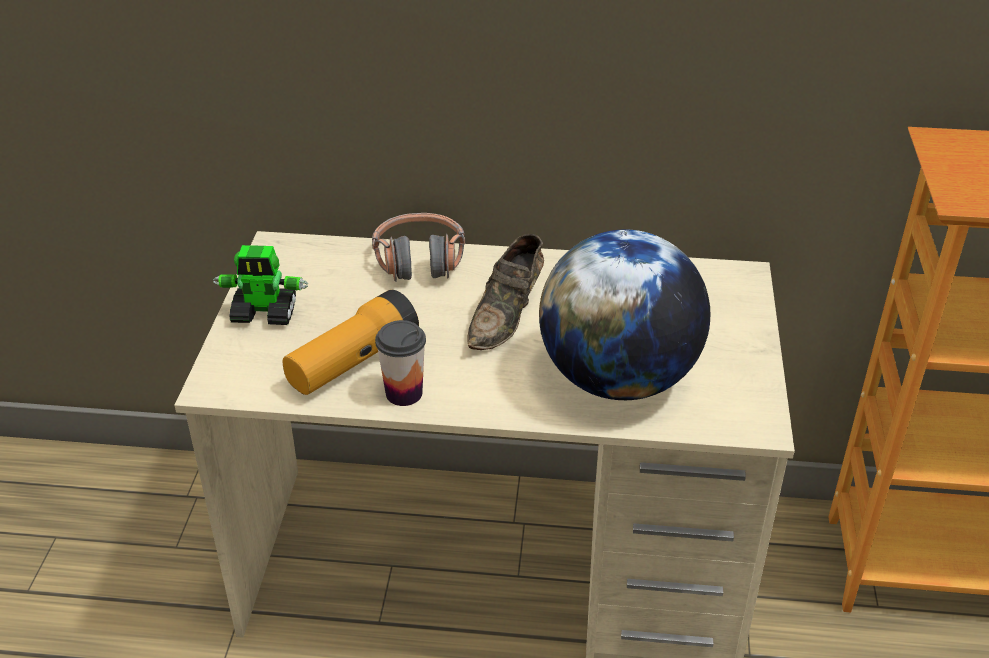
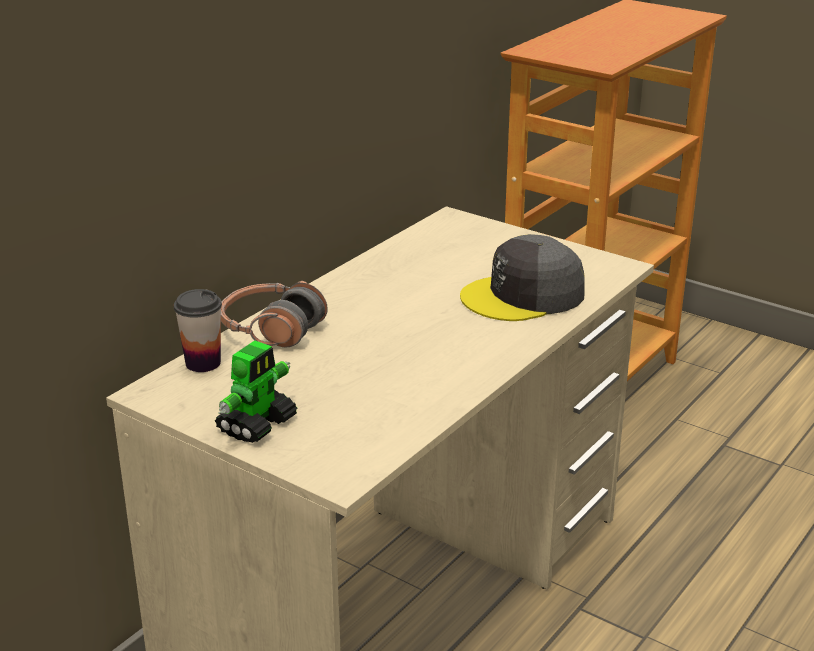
camera: 60 degrees left, 10 degrees down
flashlight [283,290,419,395] -> none
cup [375,320,426,406] -> cup moved to [174,289,222,372]
brown shoe [467,234,544,350] -> none
globe [539,229,710,400] -> grey cap [460,234,585,321]

